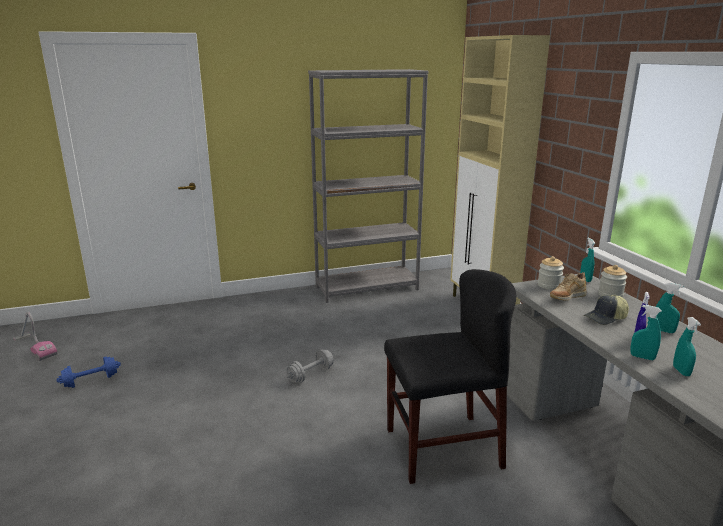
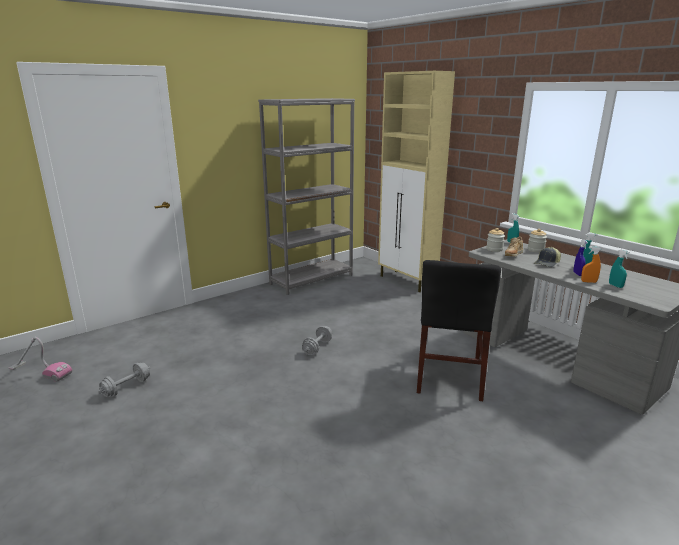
camera: 20 degrees left, 0 degrees up
blue dumbbell [56,356,121,388] -> grey dumbbell [98,363,150,397]
black chair [384,269,516,484] -> black chair turned 135 degrees clockwise [417,260,501,401]
turquoise spray bottle [631,305,661,360] -> orange spray bottle [581,246,601,283]

